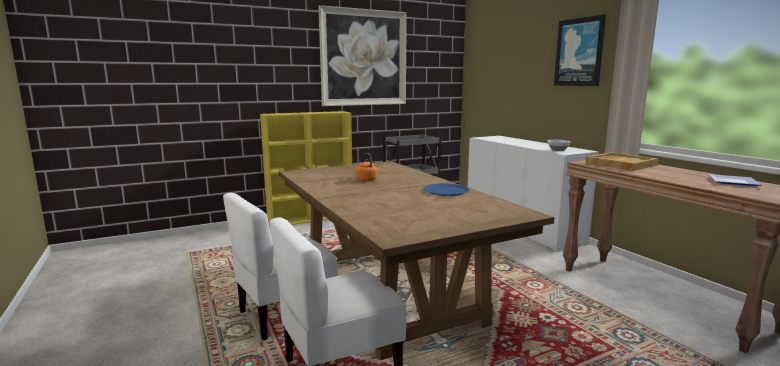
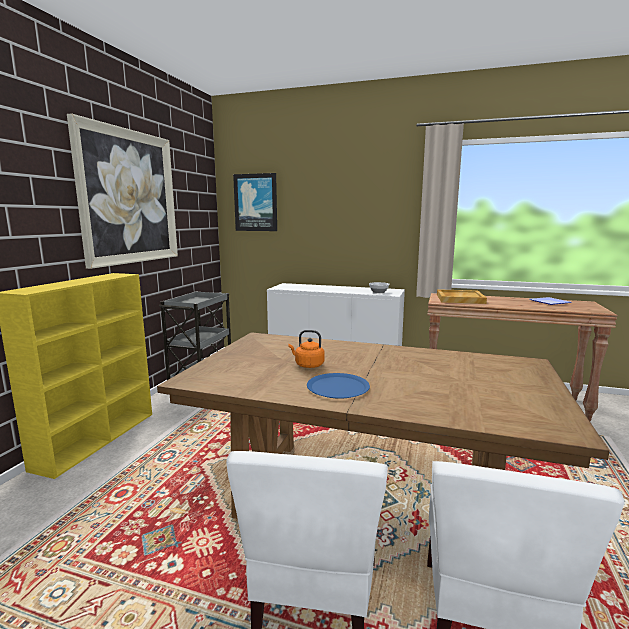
camera: 45 degrees left, 0 degrees up
blue plate [423,184,469,196] -> blue plate moved to [307,373,370,399]
picture [554,14,606,86] -> picture moved to [233,173,277,231]

